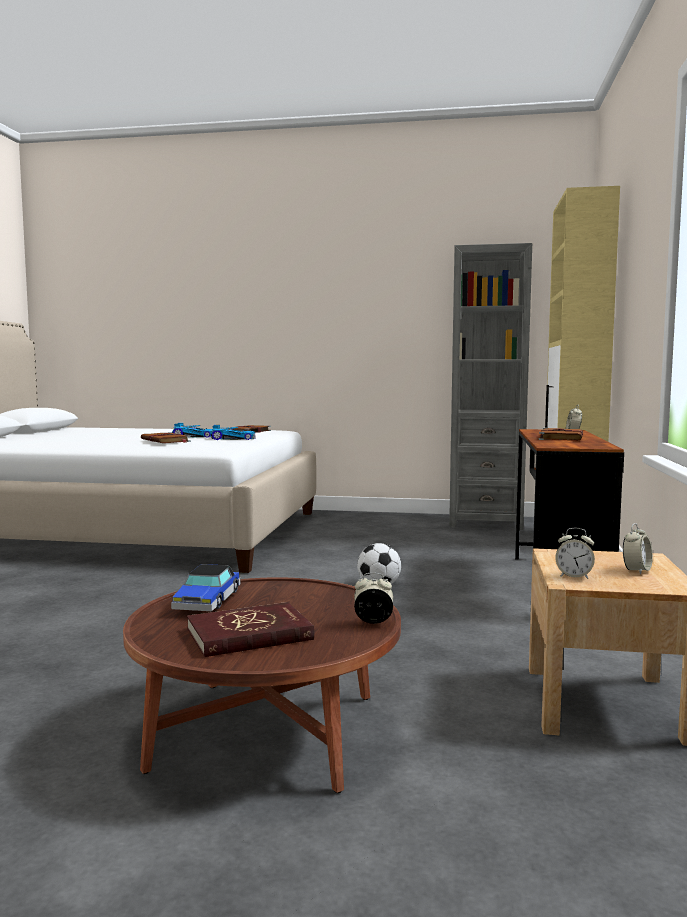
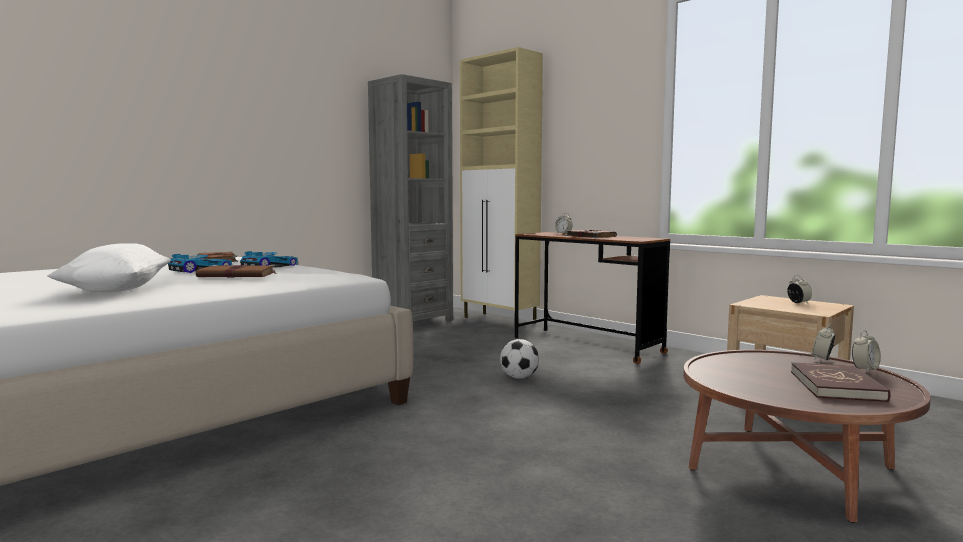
camera: 55 degrees left, 0 degrees up
toy car [171,564,241,611] -> none
alarm clock [555,528,595,579] -> alarm clock moved to [852,330,881,372]
none -> white pillow [47,243,171,292]

